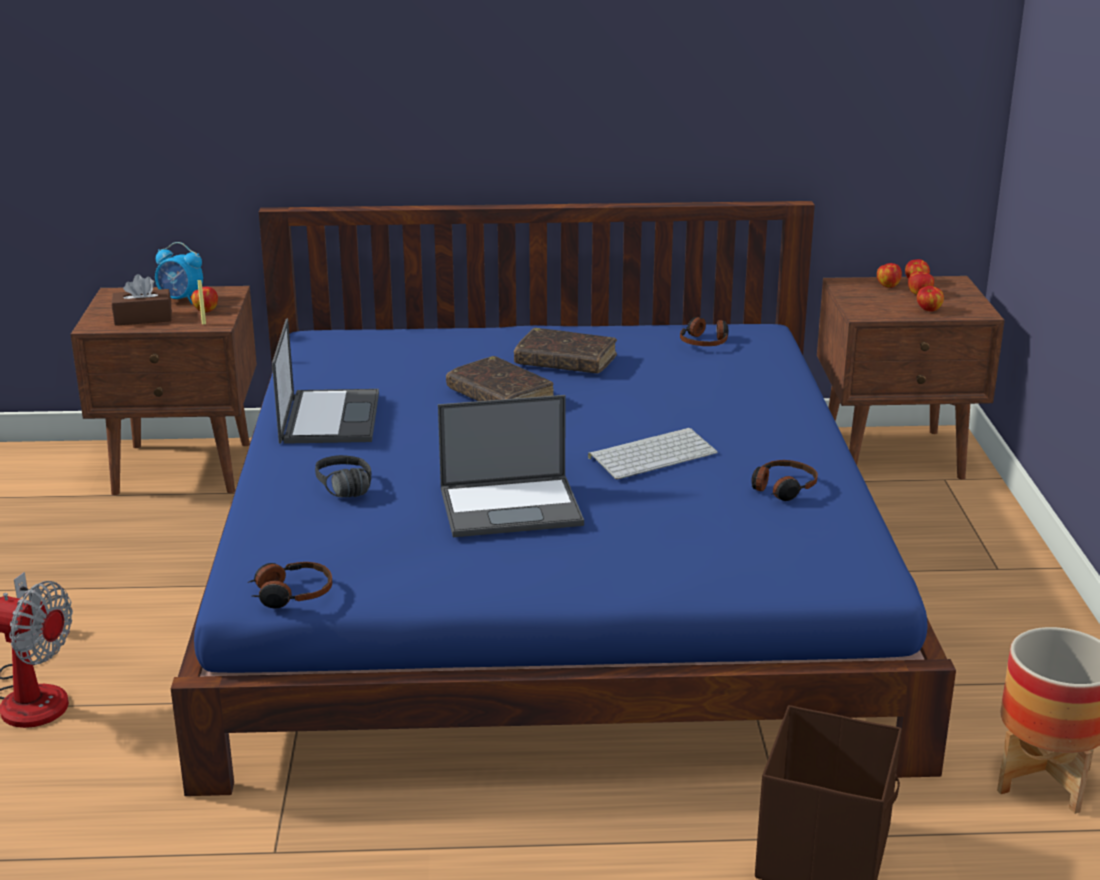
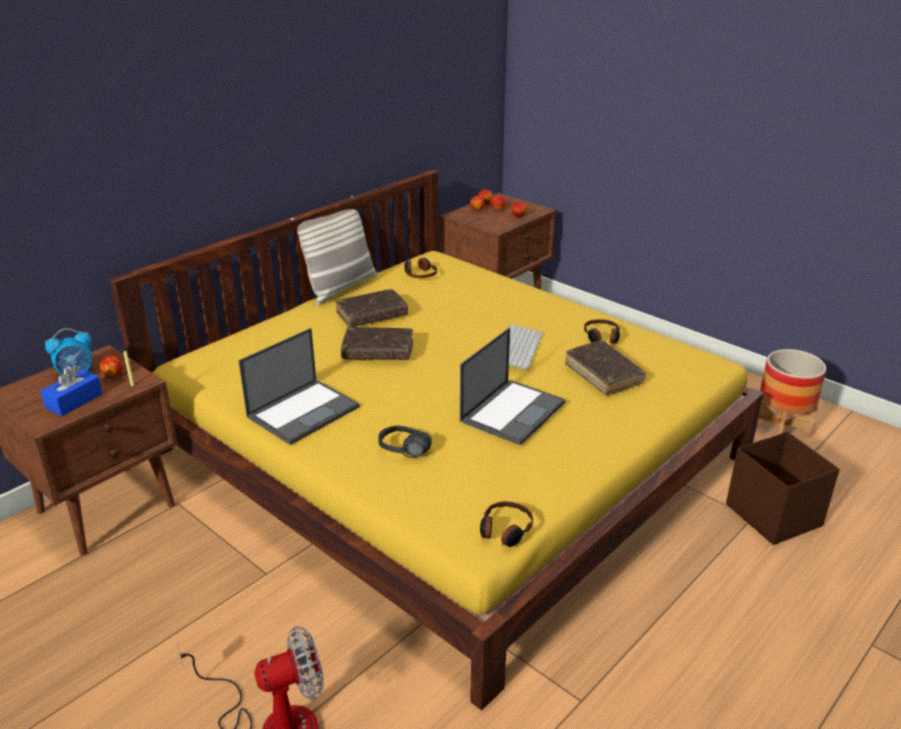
camera: 45 degrees left, 5 degrees up
brown tissue box [112,274,172,326] -> blue tissue box [40,365,103,416]
blue bed [171,201,956,796] -> yellow bed [109,170,764,711]
laptop [272,318,379,444] -> laptop turned 90 degrees clockwise [238,328,360,445]
none -> pillow [290,196,377,306]
none -> brown book [565,340,646,396]

